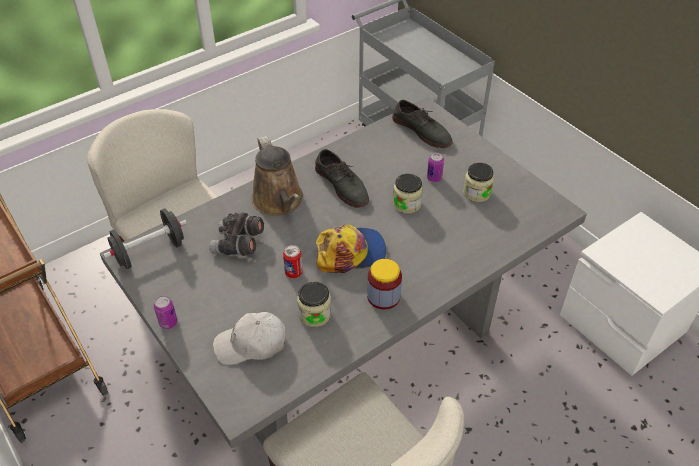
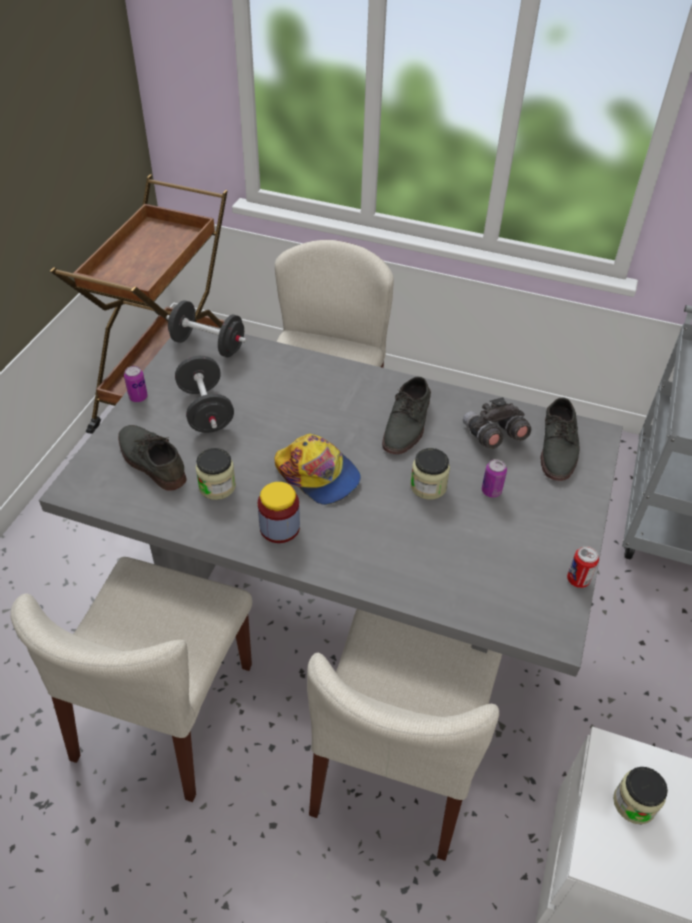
camera: 55 degrees right, 0 degrees up
grey binoculars [209,212,264,256] -> grey binoculars moved to [463,397,531,449]
white cap [213,312,286,365] -> grey shoe [118,425,187,491]
brown watering can [252,136,303,216] -> none
can [283,245,302,278] -> can moved to [567,546,599,588]
jar [463,163,494,202] -> jar moved to [613,767,668,824]
none -> black dumbbell [175,356,234,433]
none -> beige chair [307,609,502,861]

